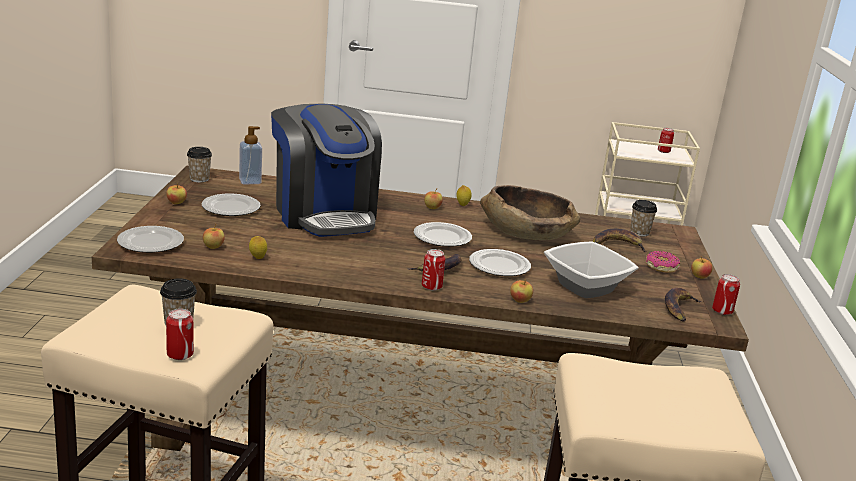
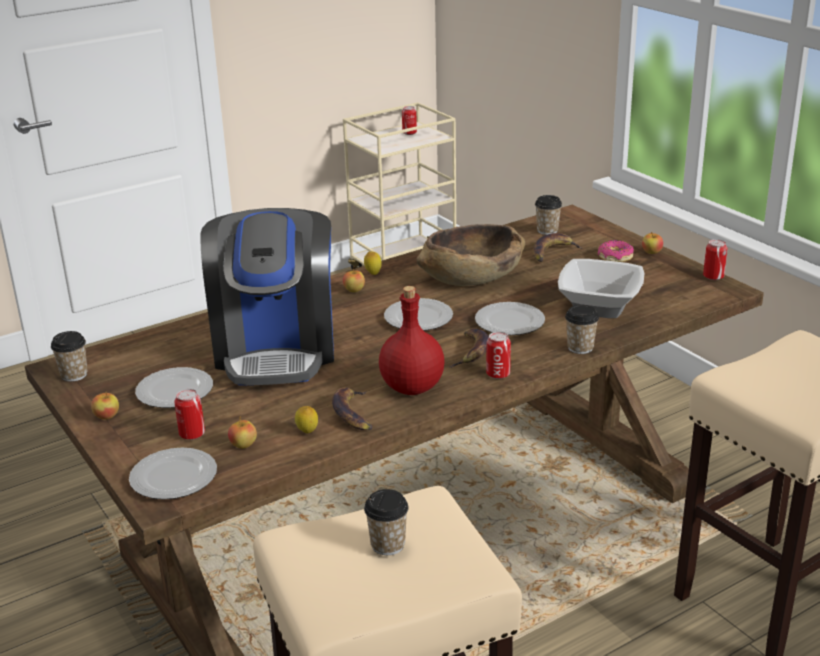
camera: 35 degrees left, 5 degrees up
can [166,308,194,360] -> can moved to [174,389,205,440]
soap dispenser [239,126,262,184] -> none
coffee machine [271,104,382,237] -> coffee machine turned 60 degrees clockwise [201,208,334,386]
apple [510,279,533,303] -> cup [565,305,599,354]
banana [665,288,702,322] -> banana moved to [332,387,372,430]
none -> red bottle [379,286,445,395]

